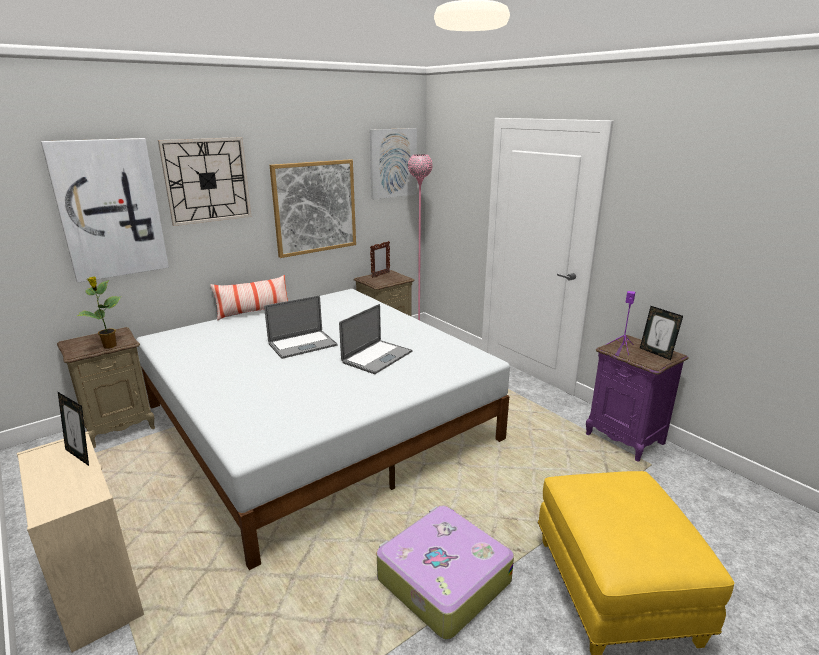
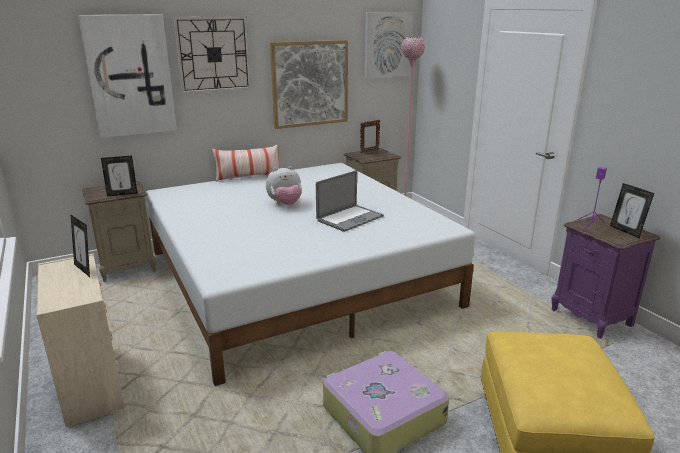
camera: 10 degrees right, 0 degrees up
potted plant [77,277,121,349] -> picture frame [101,156,137,196]
laptop [264,295,338,359] -> plush toy [266,166,302,205]

